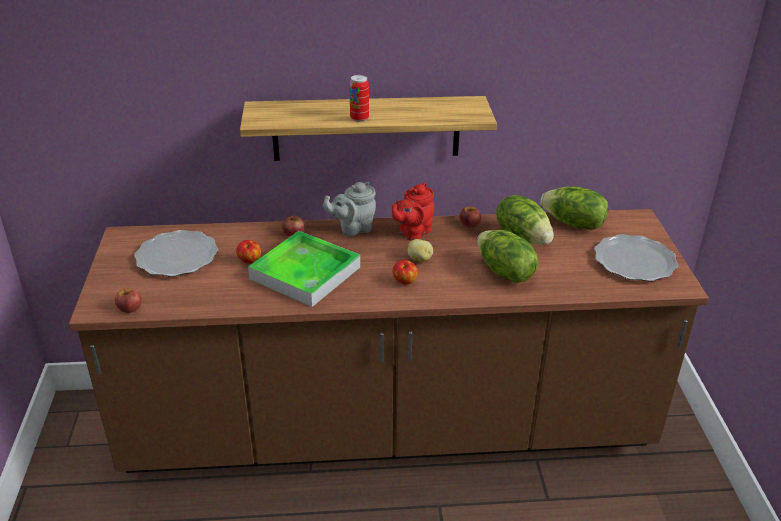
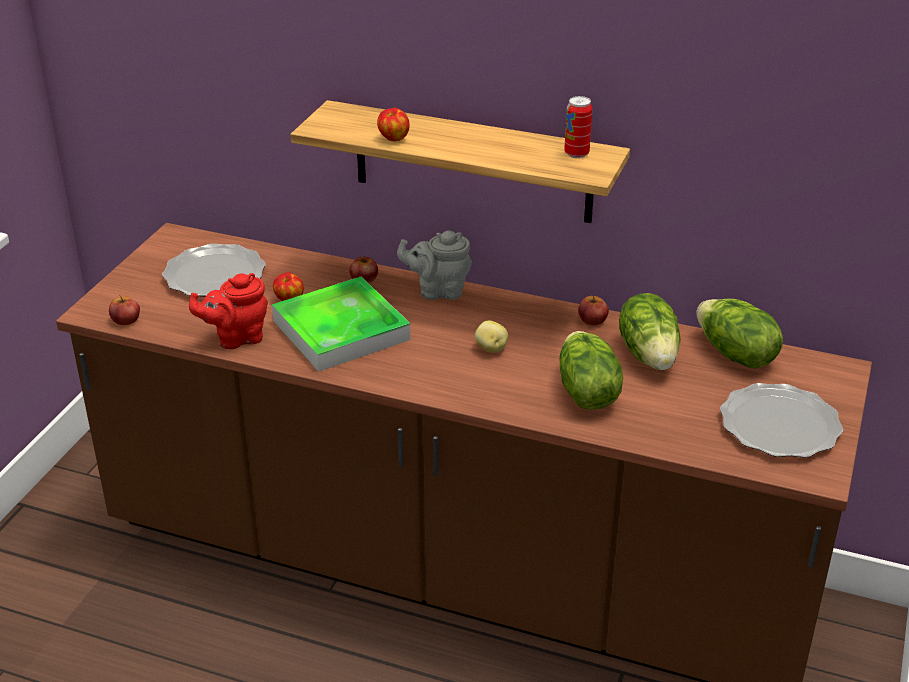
camera: 25 degrees right, 0 degrees up
can [349,75,369,122] -> can moved to [564,96,592,158]
red teapot [392,183,434,240] -> red teapot moved to [189,273,268,349]
apple [393,260,418,285] -> apple moved to [377,108,410,141]

